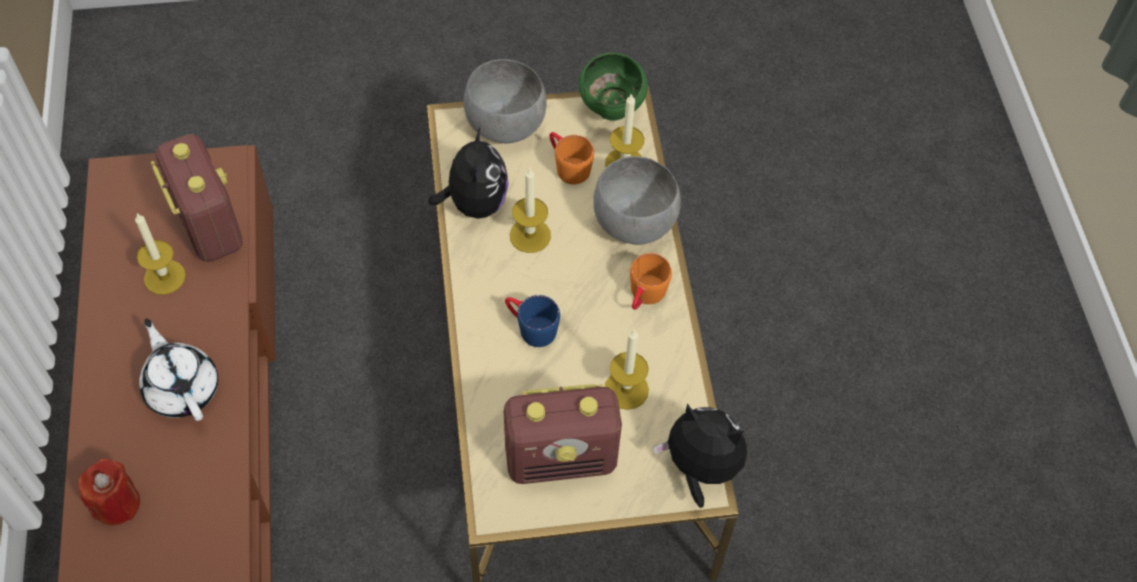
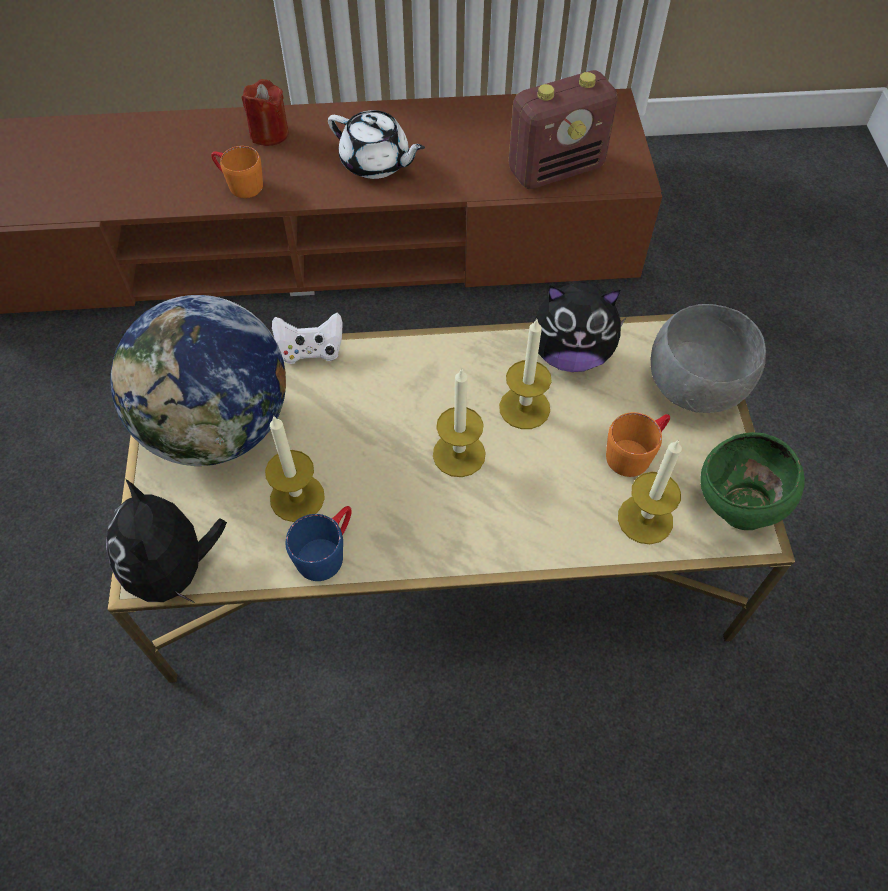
camera: 95 degrees right, 0 degrees up
candle [135,213,186,295] -> candle moved to [433,368,486,477]
white teapot [139,318,218,421] -> white teapot turned 60 degrees clockwise [328,110,425,179]
radio [504,384,622,484] -> globe [111,295,286,466]
blue mug [505,295,560,347] -> blue mug moved to [285,506,352,581]
grey bowl [593,156,681,245] -> none
orange mug [630,253,672,310] -> orange mug moved to [211,146,263,198]
plush toy [654,403,747,508] -> plush toy turned 135 degrees clockwise [106,479,227,604]
none -> white game controller [272,312,343,364]

